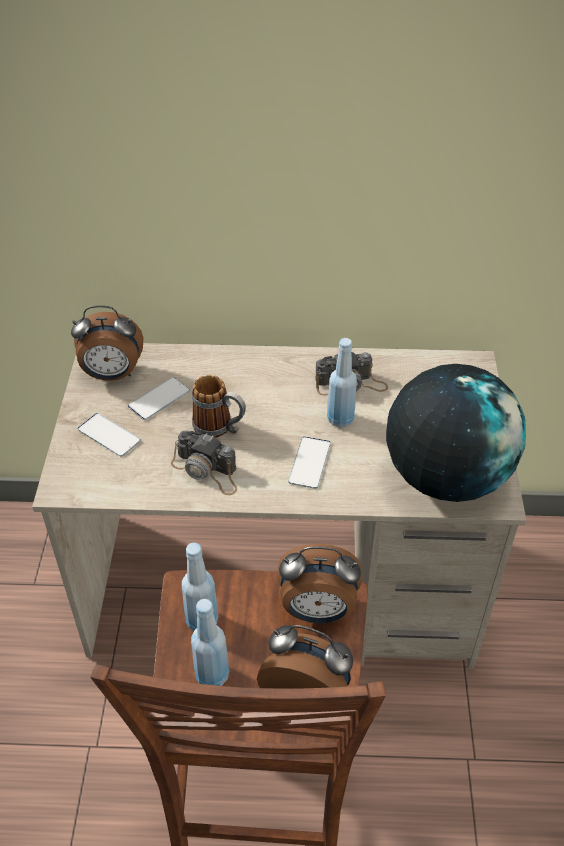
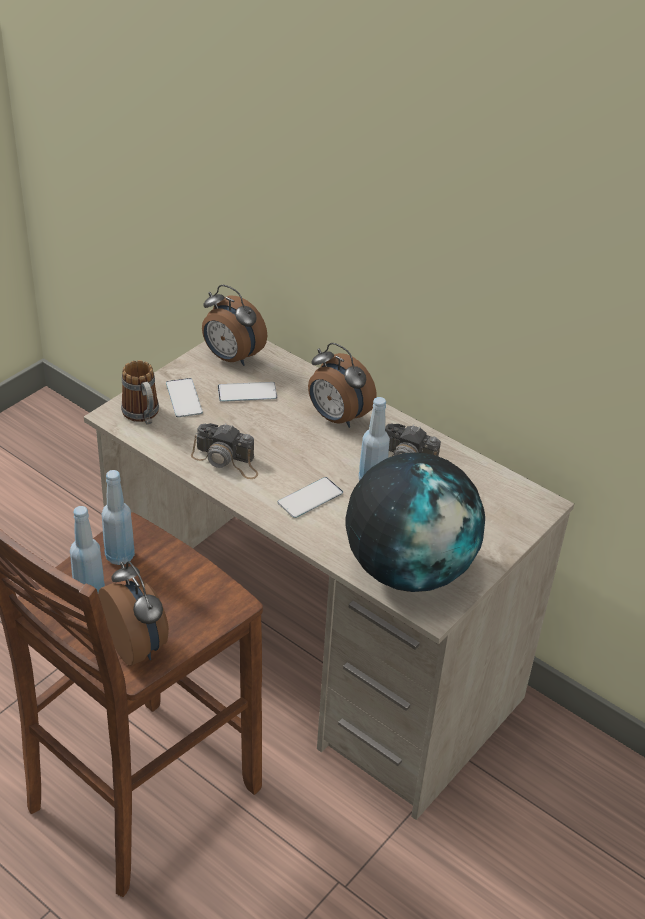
camera: 35 degrees right, 5 degrees down
camera [171,431,237,495] -> camera turned 45 degrees counterclockwise [191,423,258,479]
mug [192,375,246,438] -> mug moved to [121,360,159,424]
alarm clock [277,544,362,623] -> alarm clock moved to [308,343,377,428]

